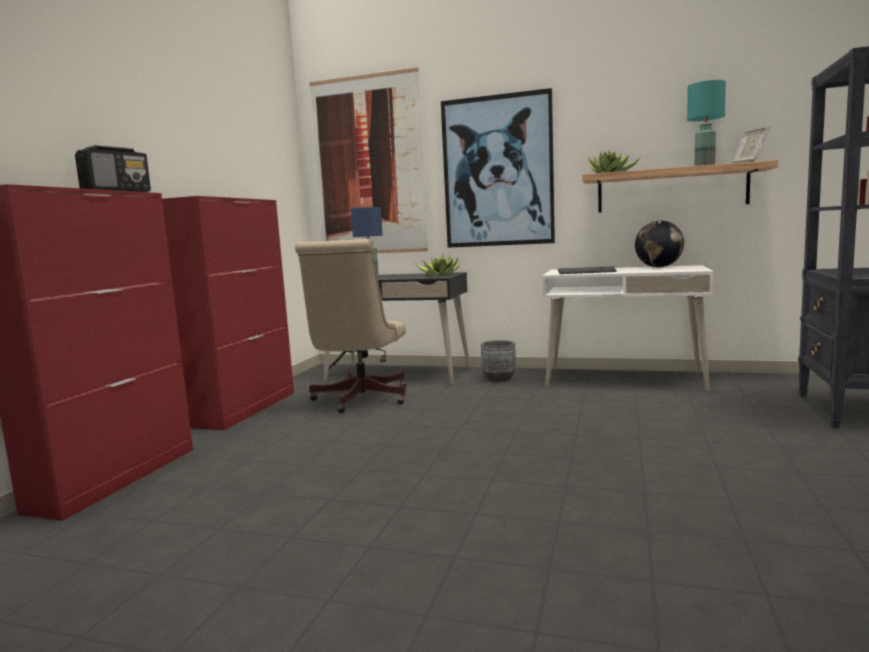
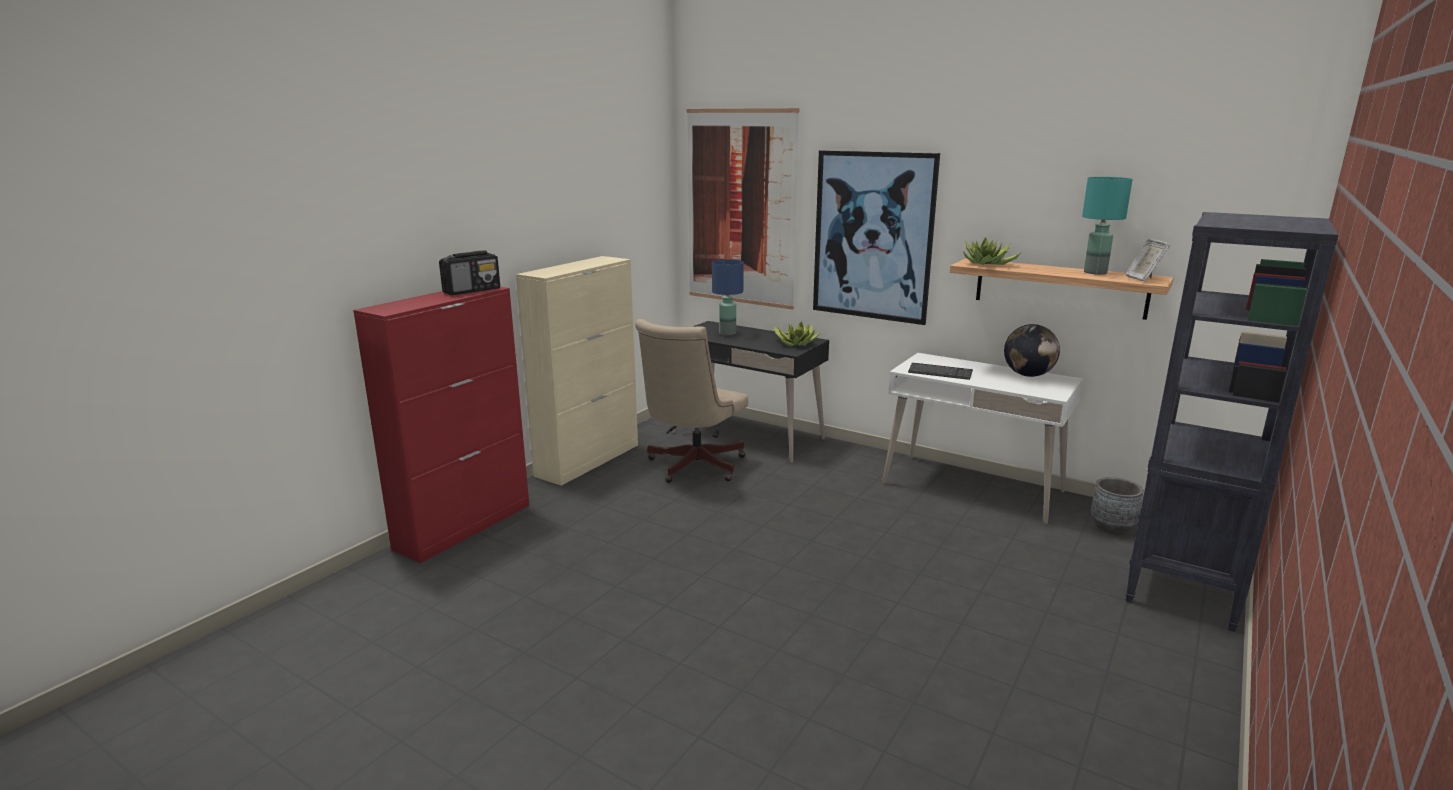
camera: 15 degrees right, 10 degrees up
red cabinet [162,196,294,430] -> beige cabinet [516,256,638,486]
grey planter [481,340,516,382] -> grey planter moved to [1091,477,1144,535]

